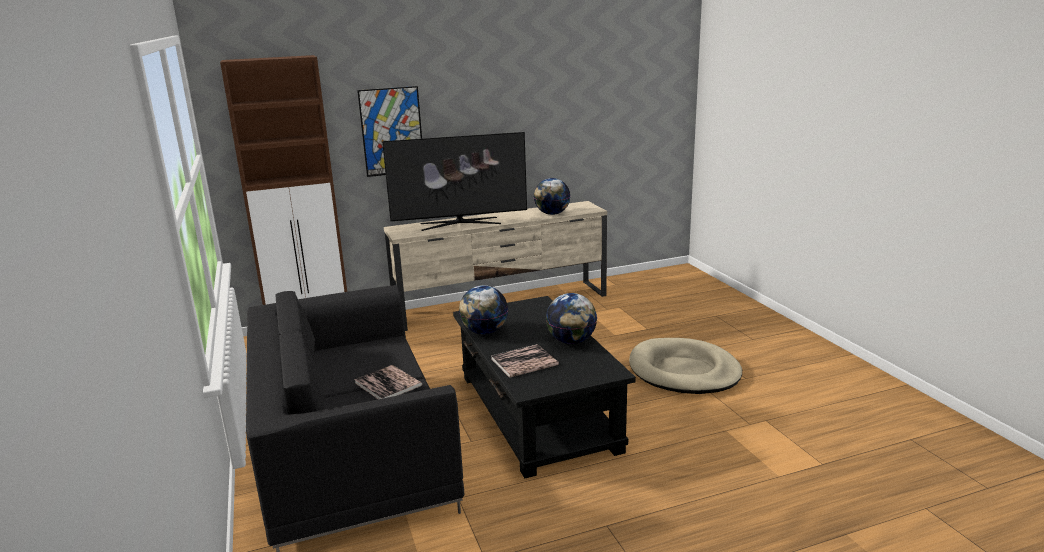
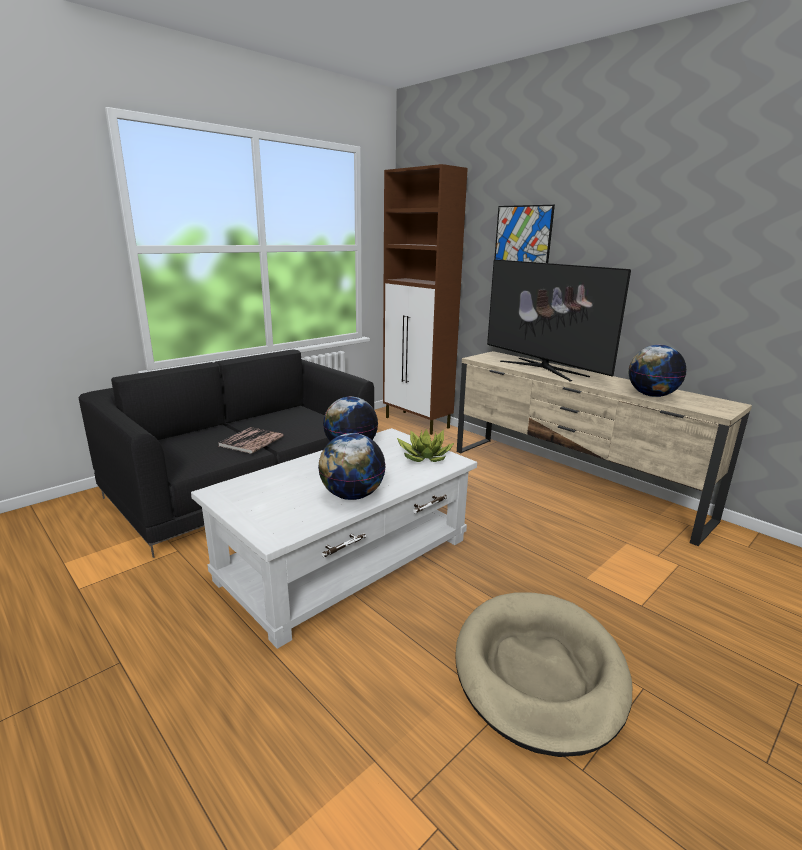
camera: 65 degrees right, 0 degrees up
black coffee table [453,296,636,478] -> white coffee table [191,428,477,649]
book [491,344,559,378] -> none
none -> potted plant [397,429,455,462]

